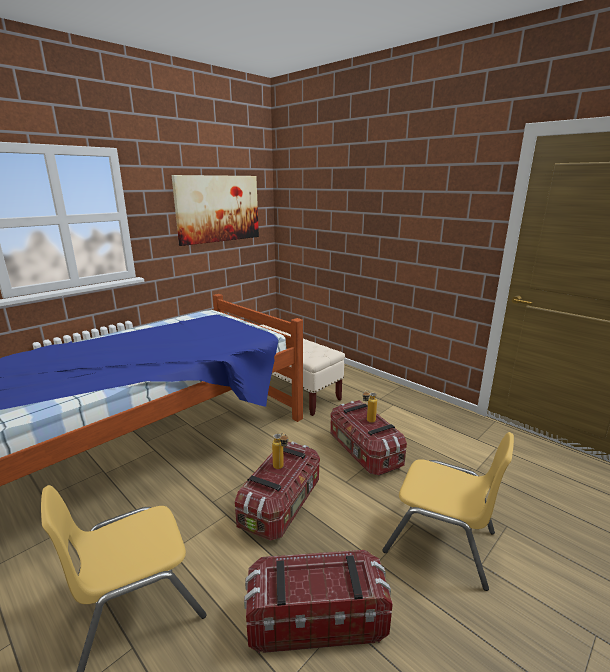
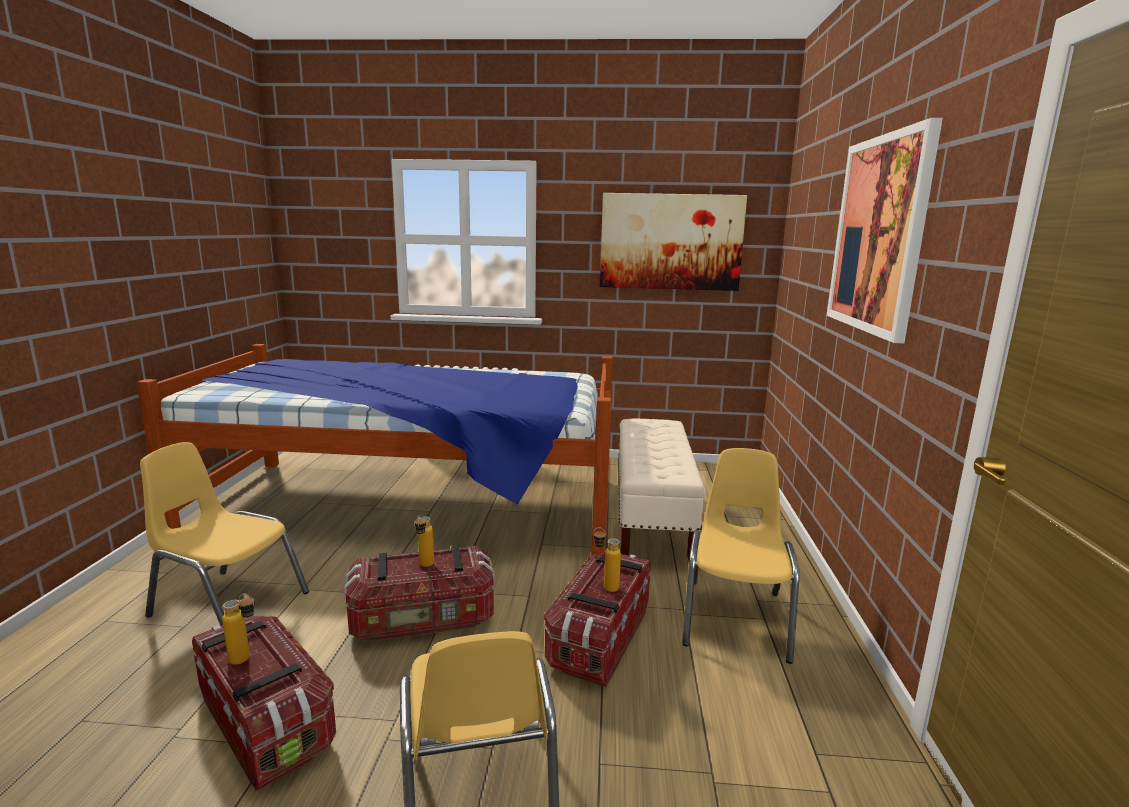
camera: 50 degrees right, 5 degrees down
none -> bottle [222,594,255,665]
none -> yellow chair [682,448,800,664]
none -> picture [827,118,943,343]

